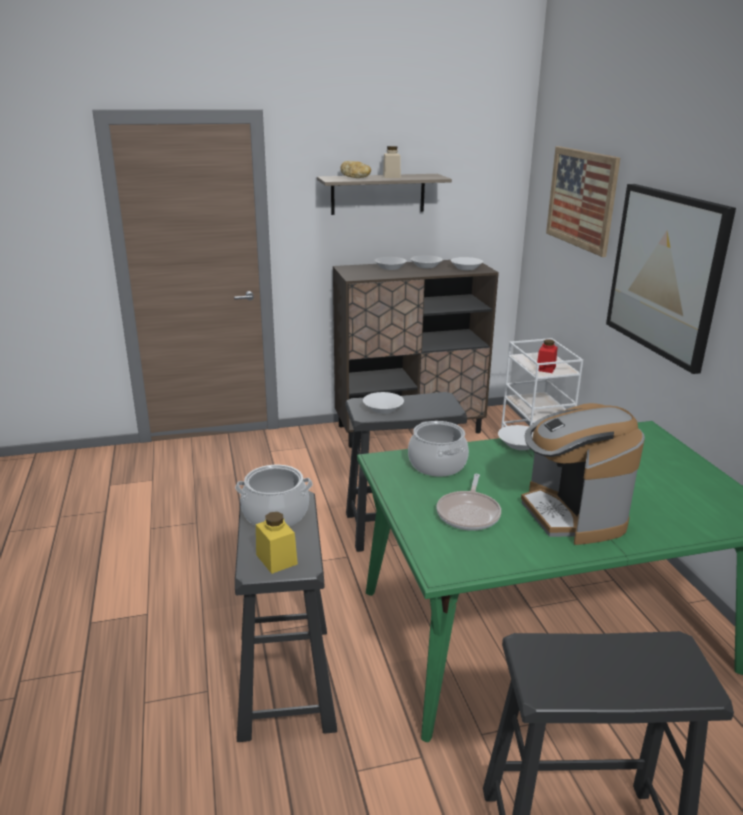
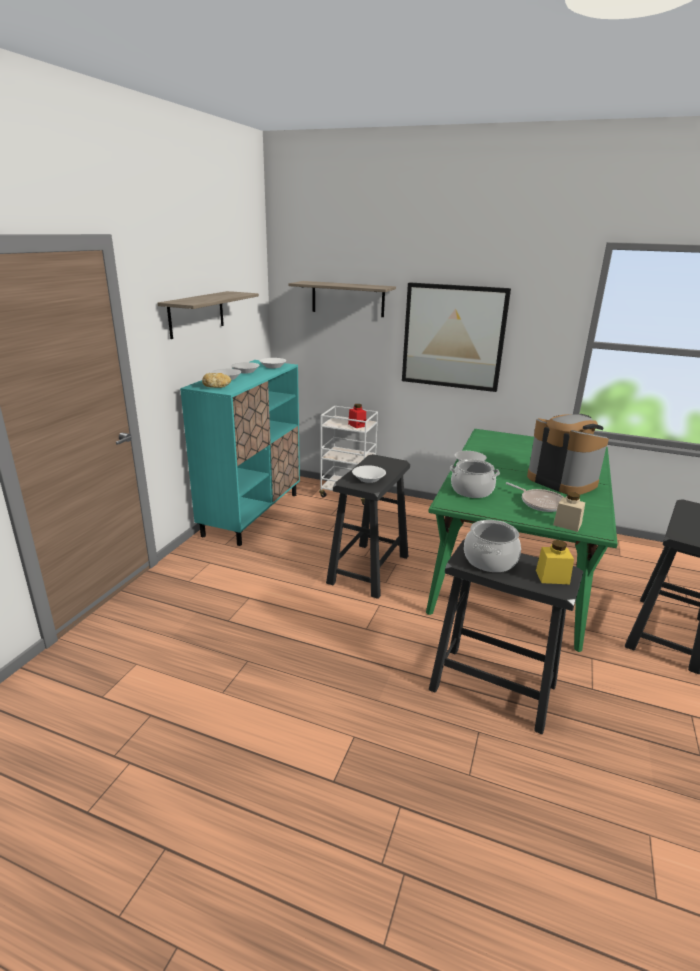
camera: 55 degrees left, 0 degrees up
brown cabinet [333,260,499,448] -> turquoise cabinet [180,360,300,546]
bread [341,161,371,178] -> bread moved to [202,373,231,388]
beige jar [383,146,401,178] -> beige jar moved to [553,492,585,532]
coffee machine [521,403,645,545] -> coffee machine turned 150 degrees counterclockwise [527,414,609,495]
picture [546,146,620,257] -> shelf [288,281,396,317]

